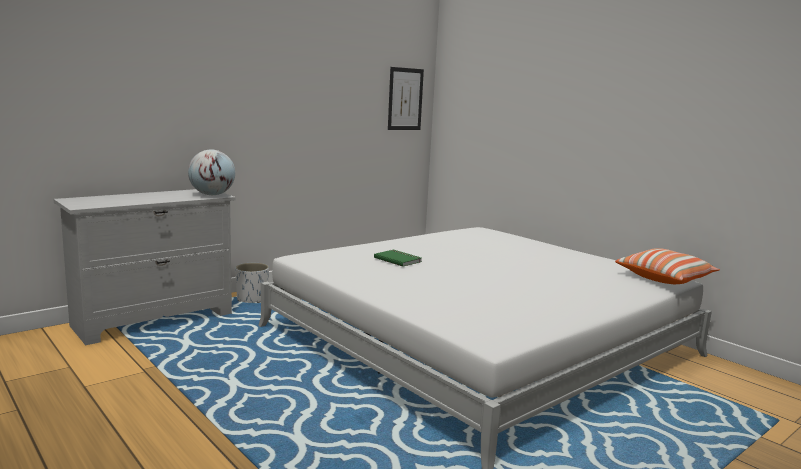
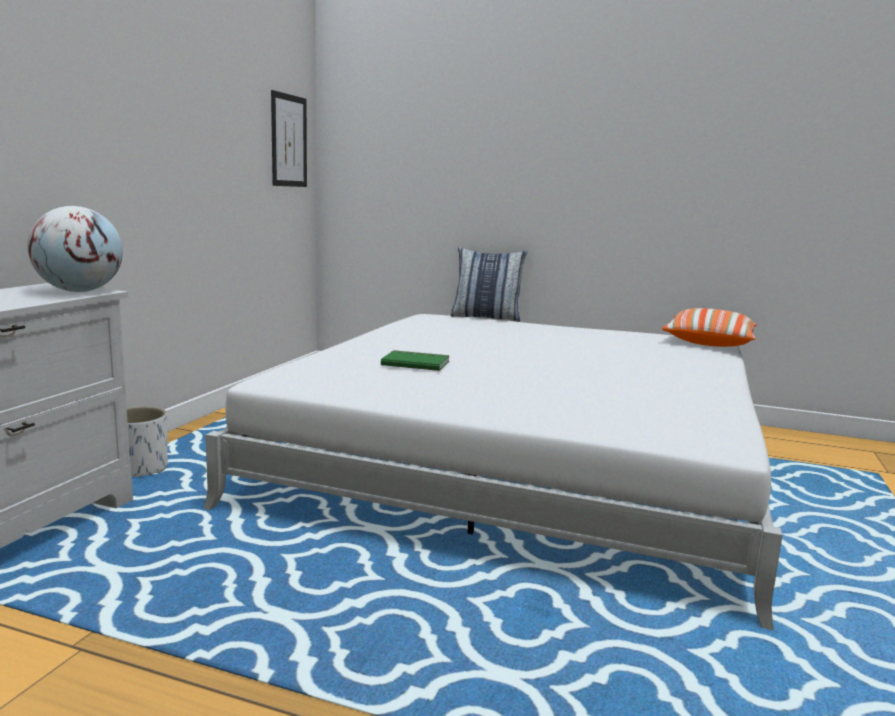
camera: 30 degrees left, 0 degrees up
none -> pillow [451,247,527,322]

